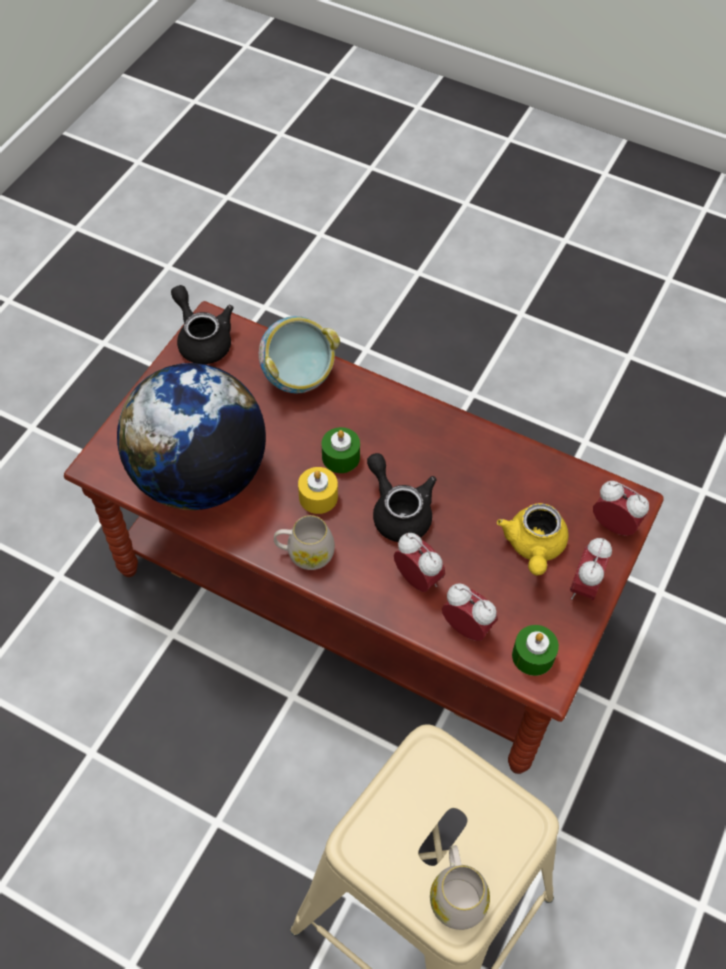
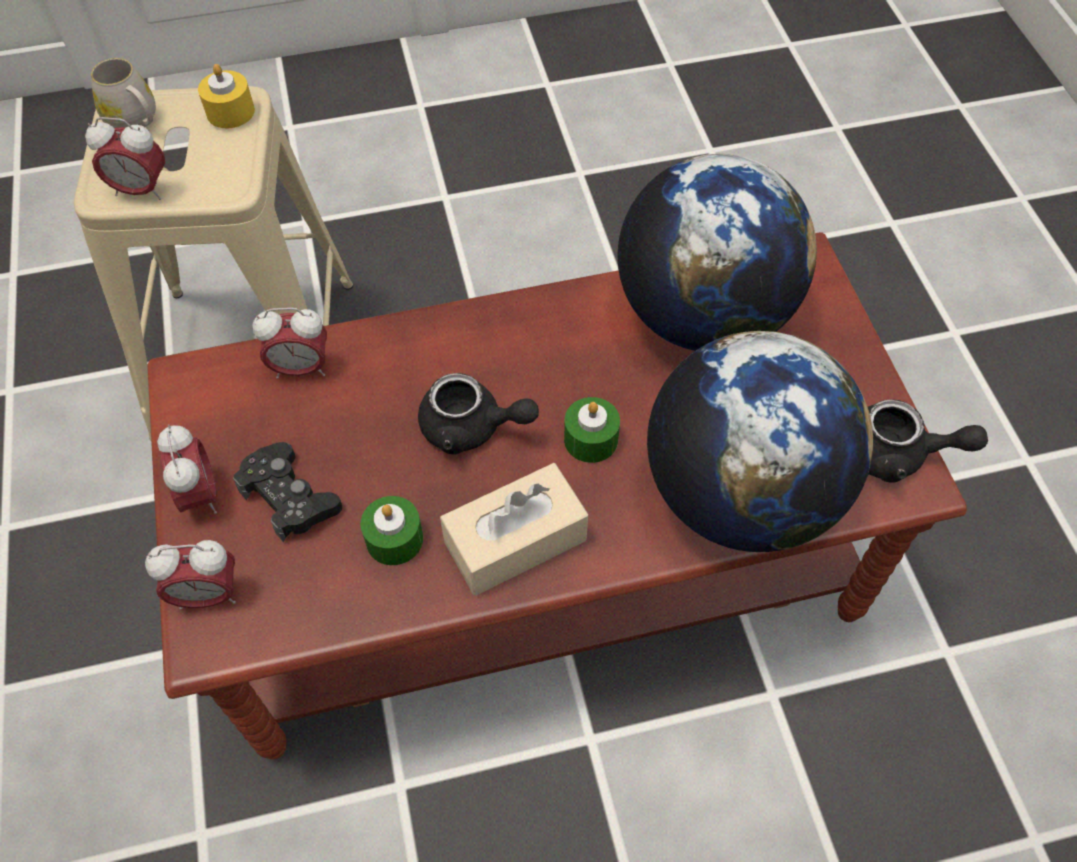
camera: 140 degrees right, 0 degrees up
bowl [259,316,340,393] -> globe [647,331,873,552]
white mug [274,515,335,570] -> none
yellow candle [298,467,338,514] -> yellow candle moved to [198,64,255,128]
alarm clock [394,533,445,592] -> alarm clock moved to [85,117,165,200]
yellow teapot [497,503,569,575] -> black game controller [233,442,342,542]
green candle [512,625,559,676] -> green candle moved to [360,496,423,565]
none -> beige tissue box [440,463,588,596]

